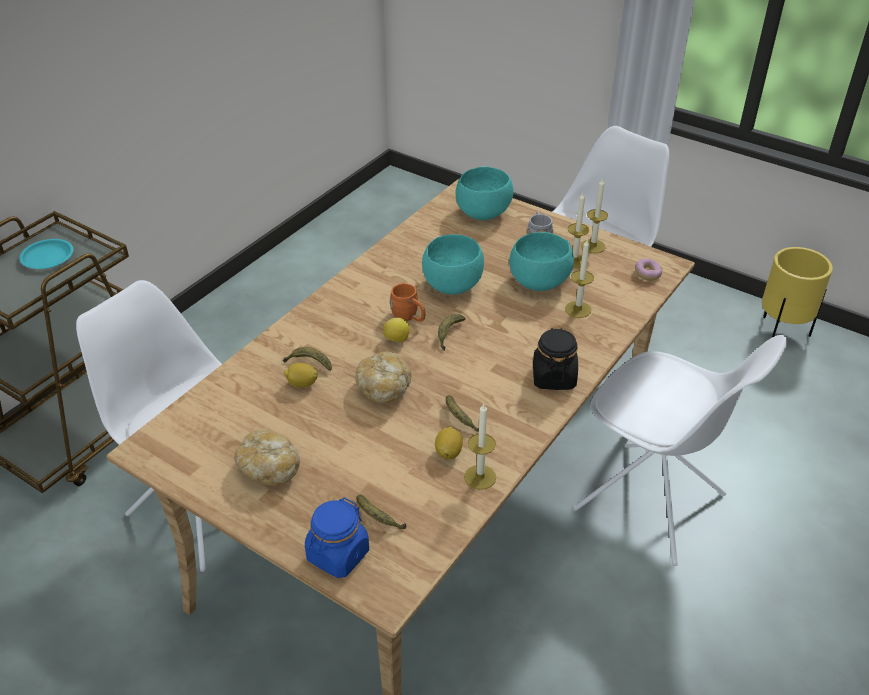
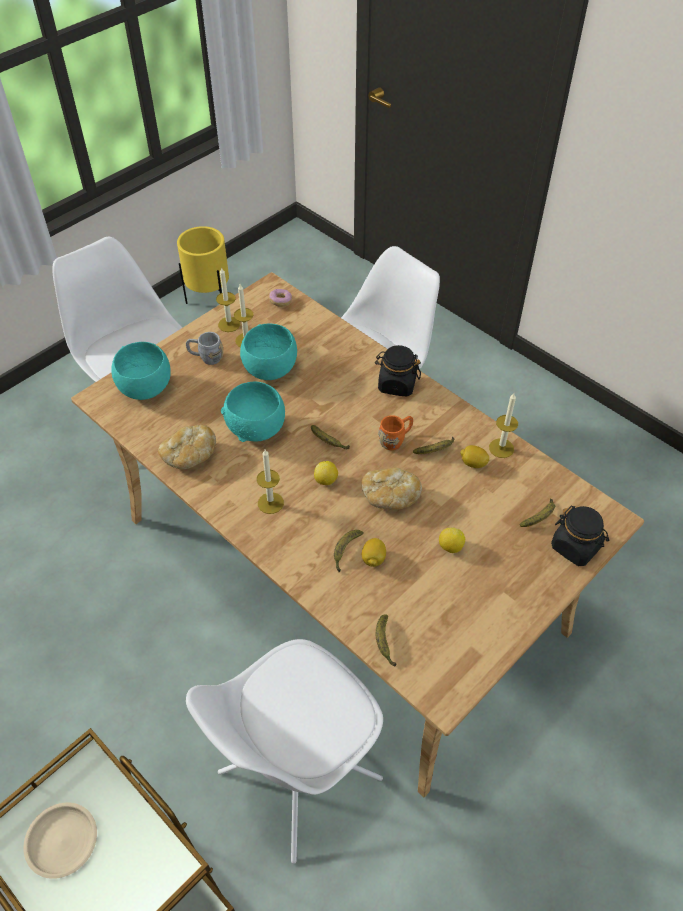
camera: 80 degrees left, 10 degrees up
turquoise plate [19,239,73,269] -> beige plate [23,802,97,879]
bread [234,429,300,486] -> bread moved to [158,425,216,469]
blue jar [305,498,369,578] -> black jar [551,506,609,566]
orange mug [390,283,425,322] -> orange mug moved to [378,415,413,450]
candle [565,240,594,318] -> candle moved to [257,450,284,514]
none -> banana [376,614,396,667]
none -> lemon [439,527,465,553]

